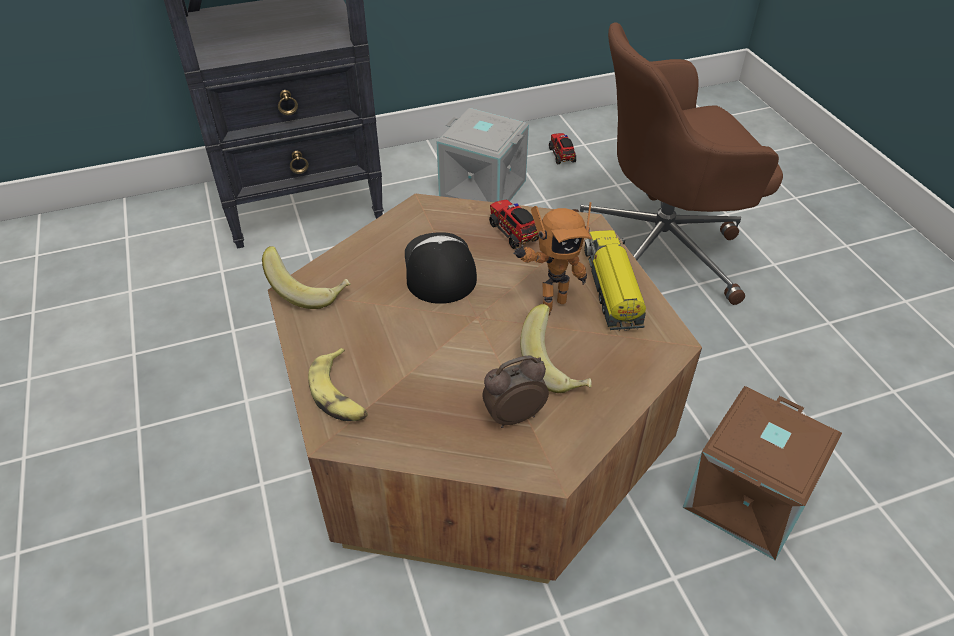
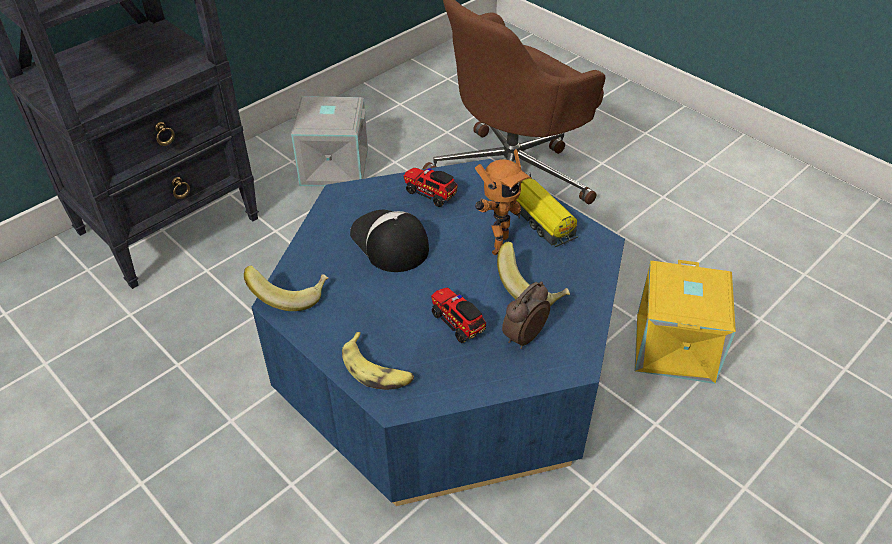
camera: 25 degrees left, 0 degrees up
brown coffee table [268,194,702,584] -> blue coffee table [252,159,625,506]
toy truck [549,133,576,164] -> toy truck moved to [431,288,486,343]
brown storage box [682,386,842,560] -> yellow storage box [635,260,736,384]

